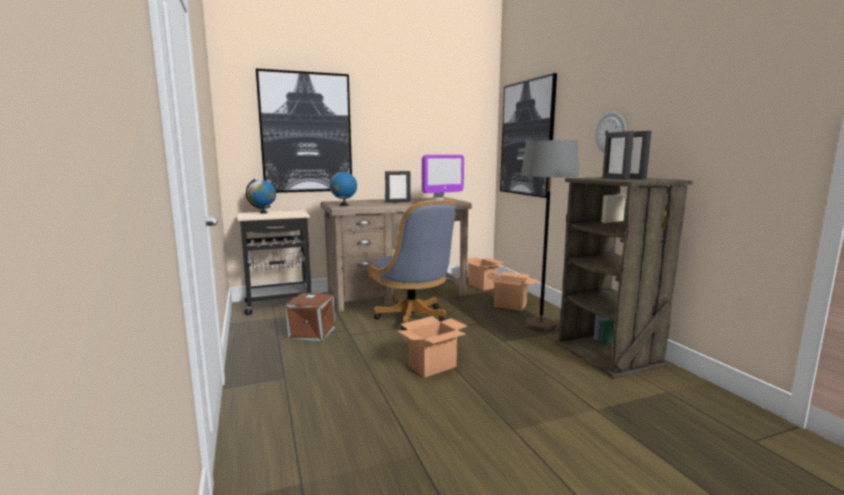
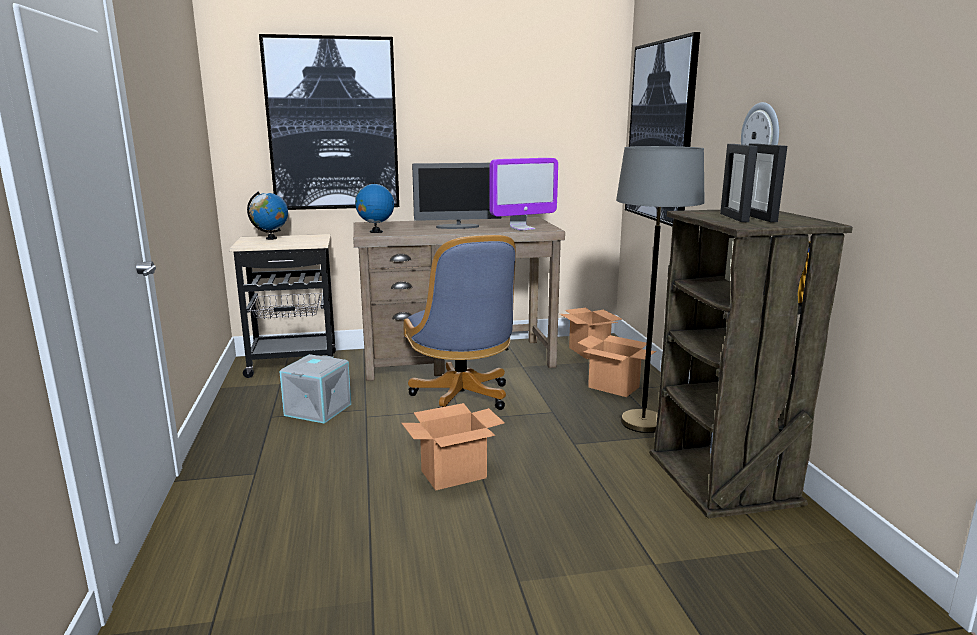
camera: 10 degrees right, 5 degrees up
brown storage box [286,293,335,341] -> grey storage box [279,354,351,424]
picture frame [385,171,411,203] -> monitor [412,163,502,229]

